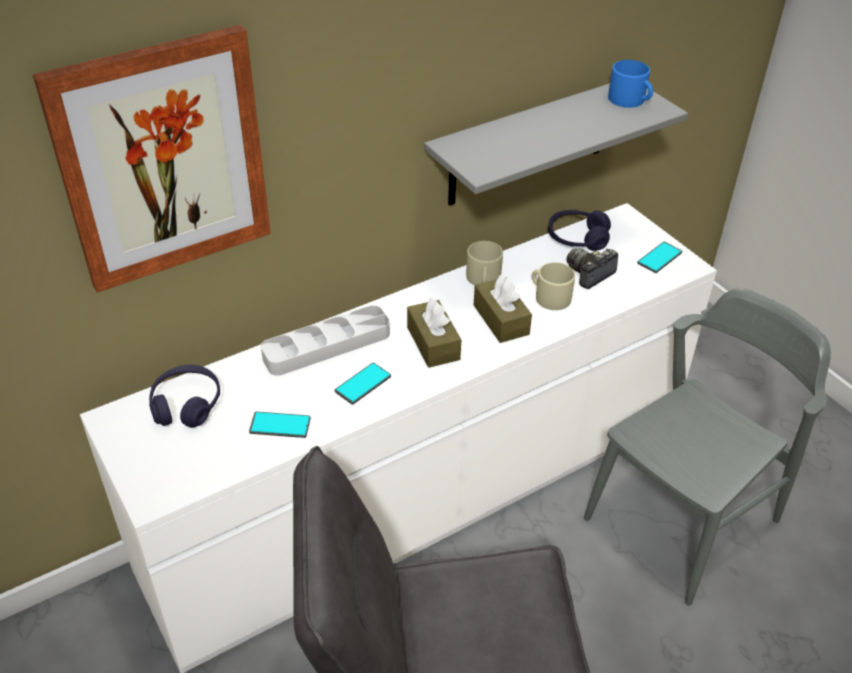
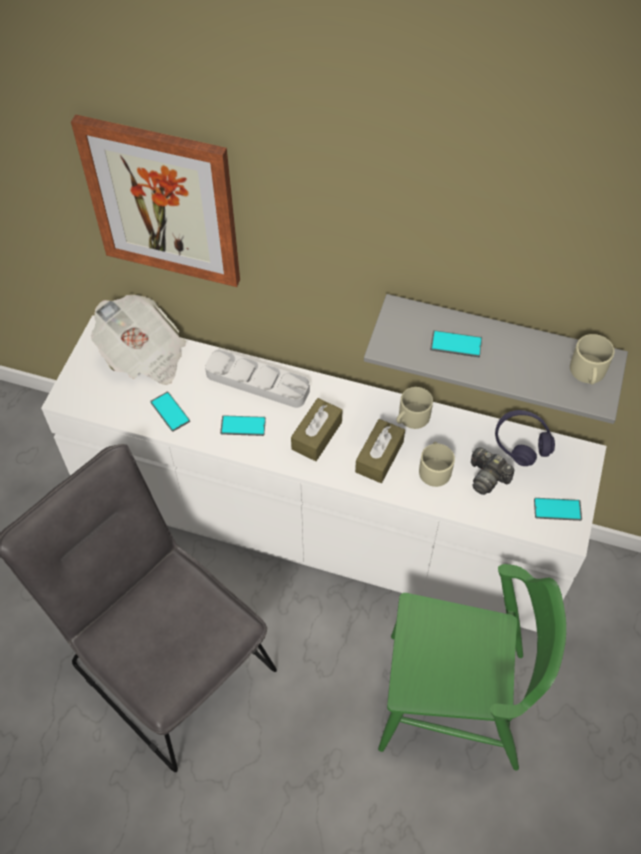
camera: 50 degrees right, 15 degrees up
purple headphones [149,365,220,428] -> newspaper [91,295,186,385]
camera [567,248,618,289] -> camera turned 150 degrees counterclockwise [471,447,515,495]
grey chair [584,288,831,606] -> green chair [378,564,566,771]
blue mug [608,60,653,108] -> beige mug [570,334,615,385]
none -> phone [430,330,482,357]

